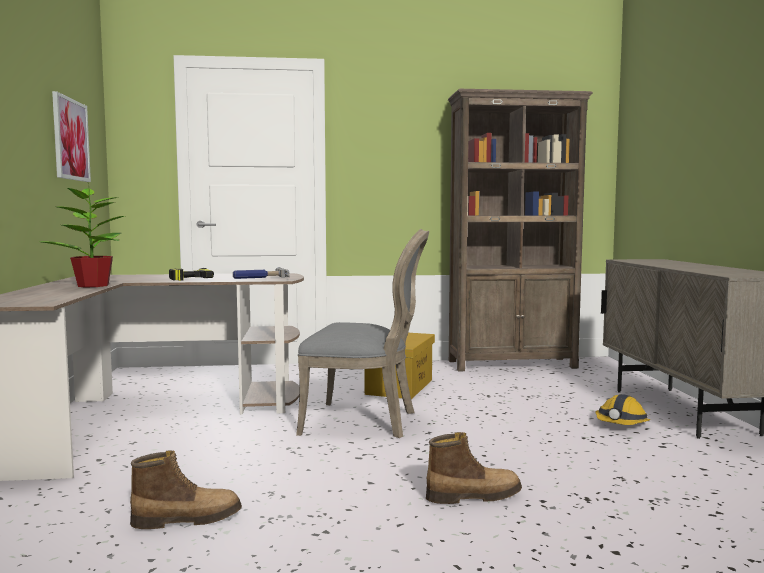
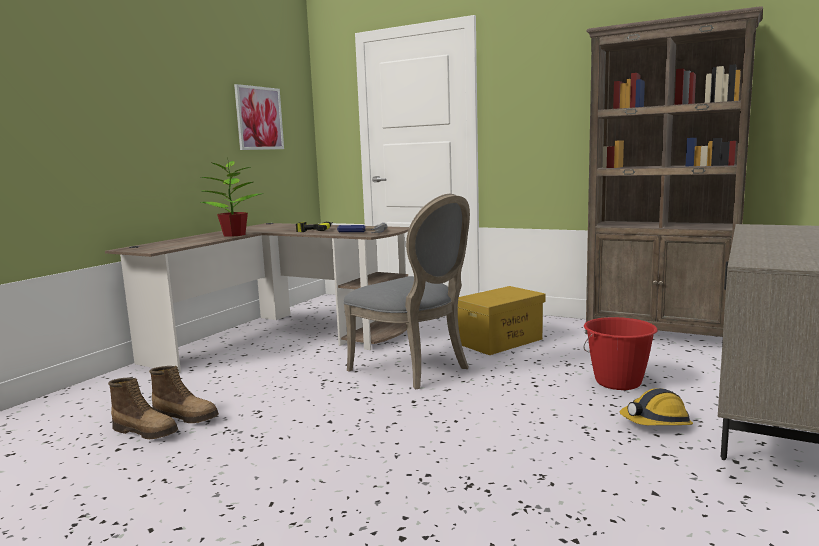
camera: 35 degrees right, 5 degrees up
boot [426,432,522,504] -> boot moved to [108,377,178,439]
none -> red bucket [584,317,658,390]

